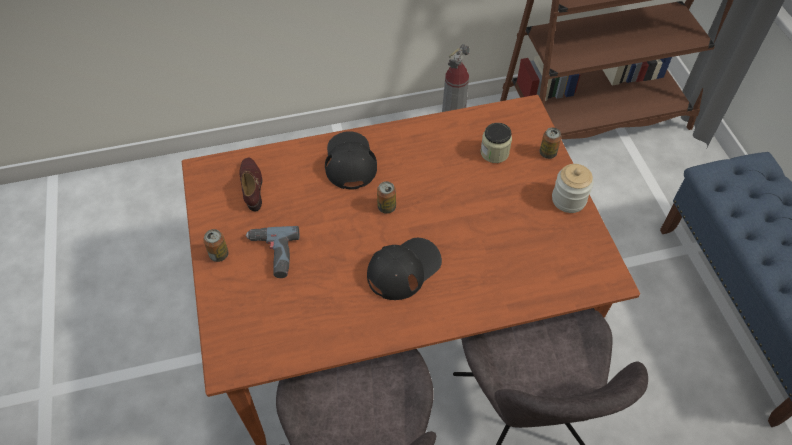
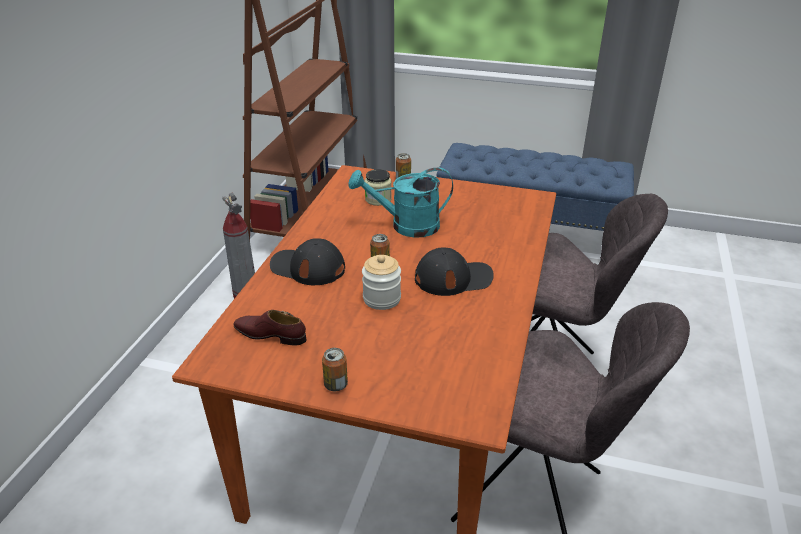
camera: 60 degrees left, 20 degrees down
power drill [246,226,299,278] -> none
black cap [367,238,442,300] -> black cap turned 90 degrees clockwise [415,248,494,296]
jar [552,164,594,213] -> jar moved to [362,255,401,310]
none -> turquoise watering can [348,168,453,238]

